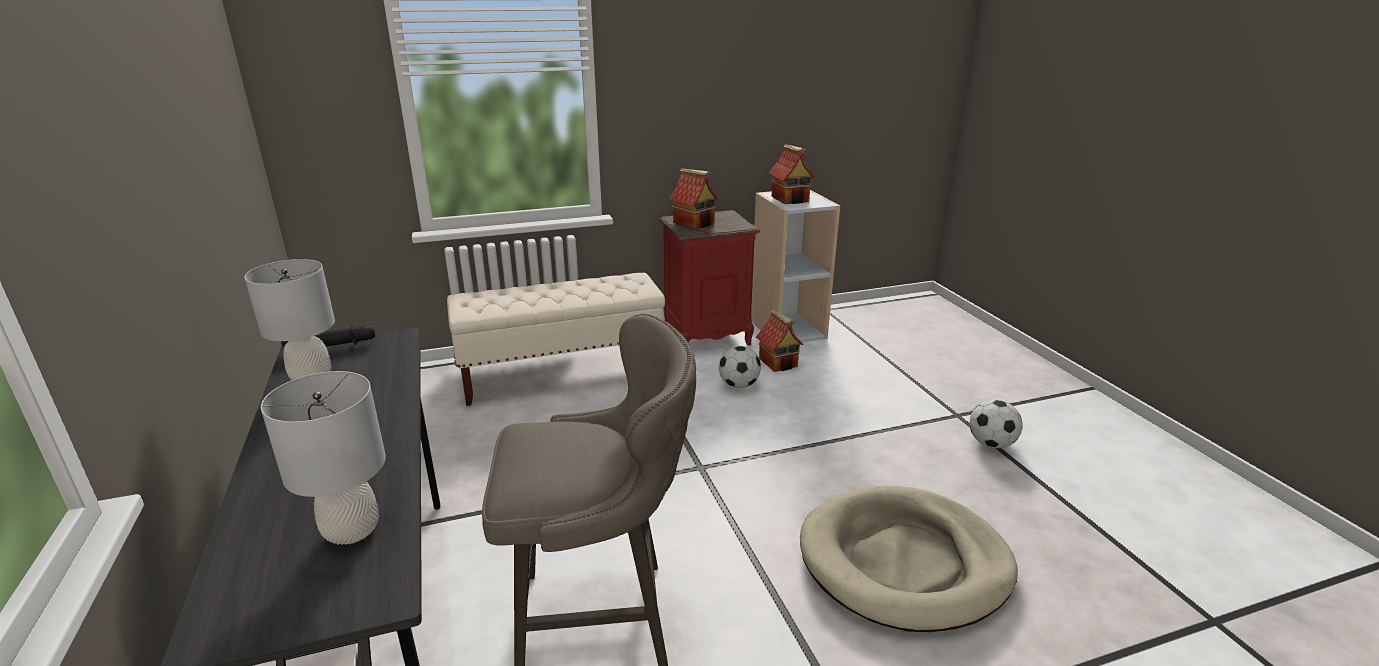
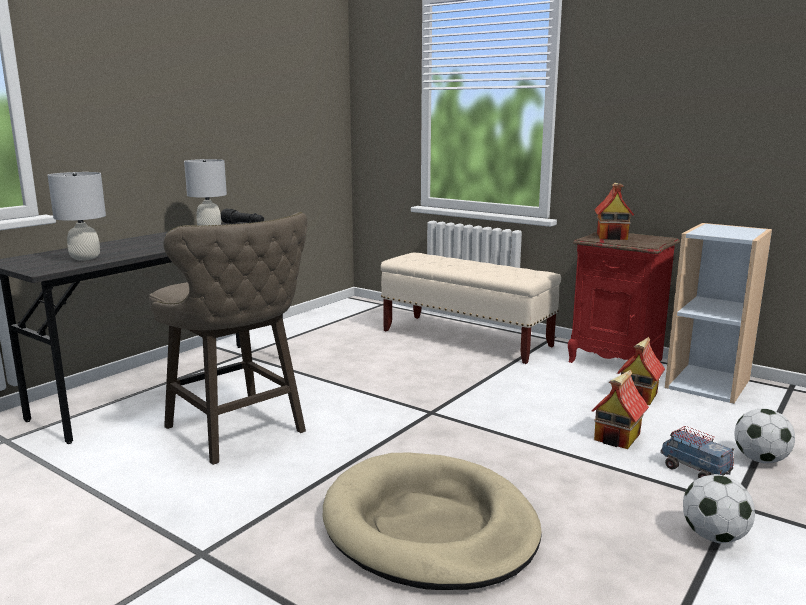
camera: 55 degrees right, 10 degrees down
football [718,346,761,388] -> football moved to [734,409,795,463]
toy house [769,144,815,204] -> toy house moved to [591,370,649,449]
none -> toy truck [660,426,734,478]

